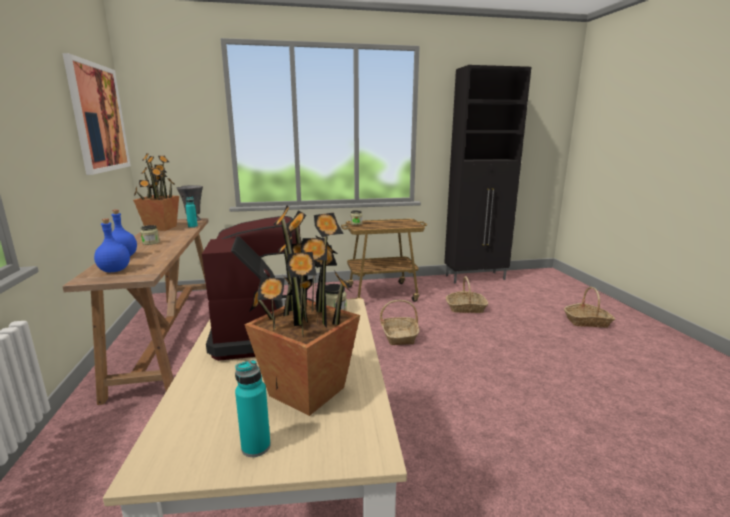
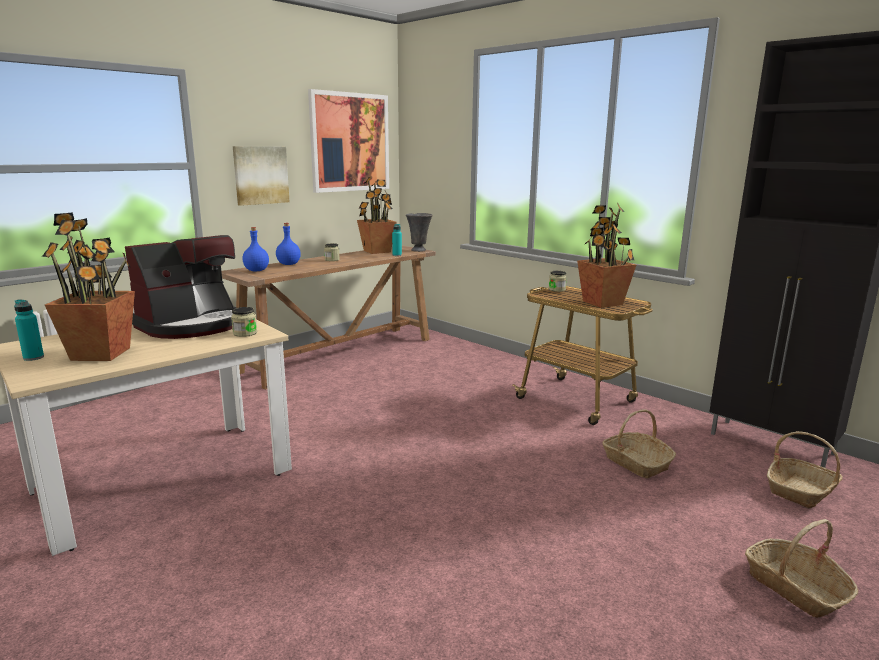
camera: 55 degrees right, 0 degrees up
basket [380,300,419,345] -> basket moved to [767,431,843,508]
none -> picture [233,146,290,206]
none -> potted plant [577,202,636,308]

